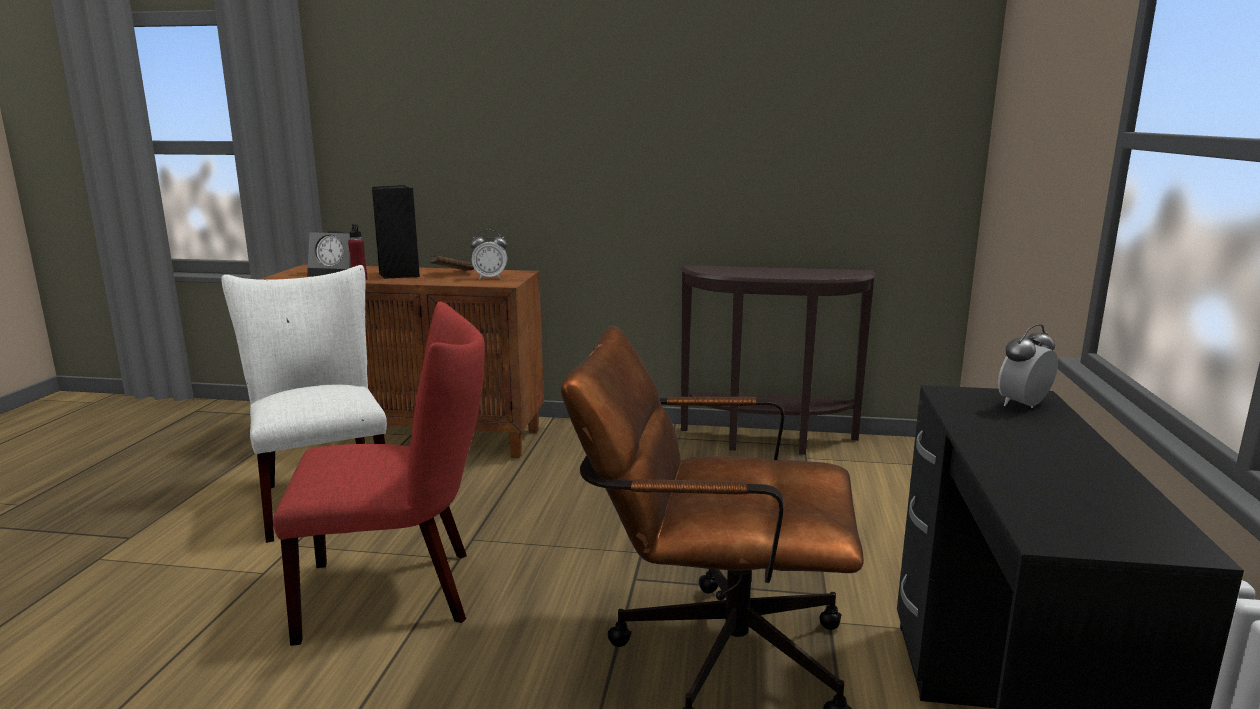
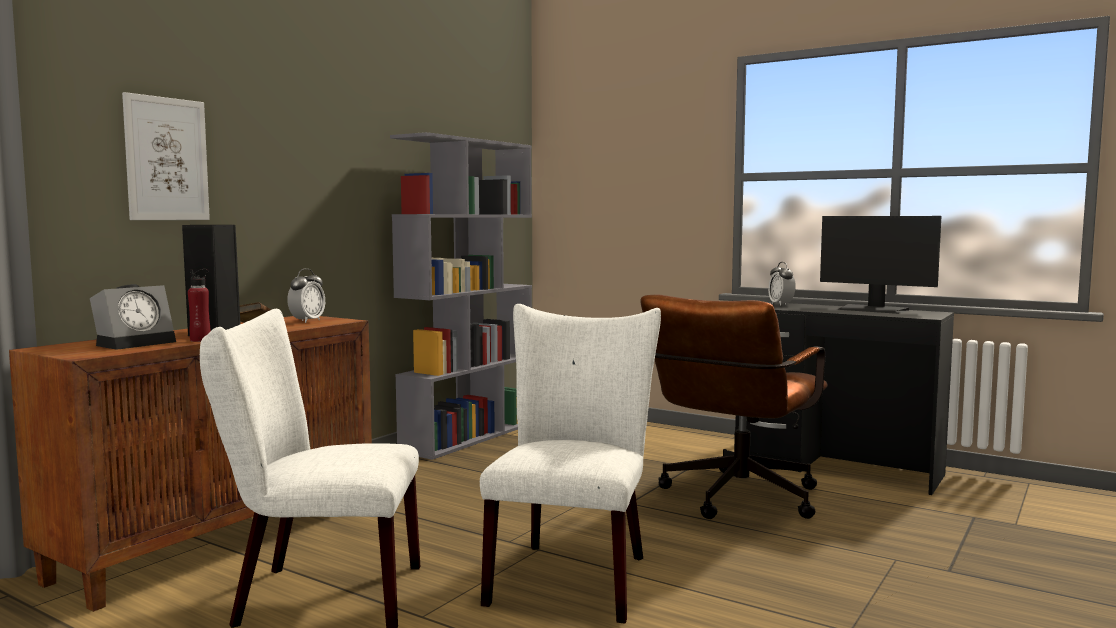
camera: 65 degrees left, 10 degrees down
red chair [273,302,485,646] -> white chair [480,304,661,624]
brown console table [680,265,876,455] -> grey bookcase [390,132,532,460]
none -> picture [122,92,210,220]
none -> monitor [820,216,941,314]

